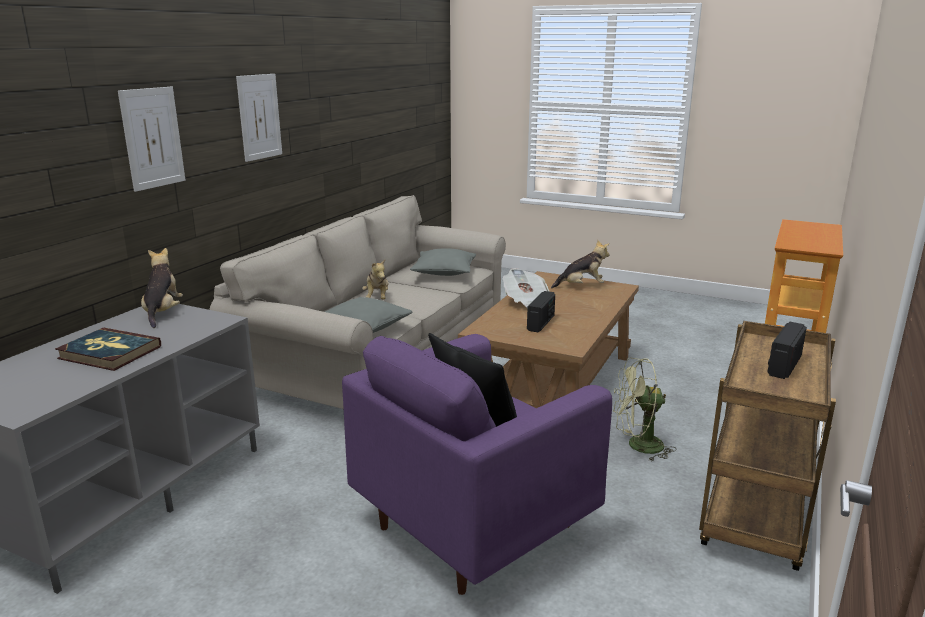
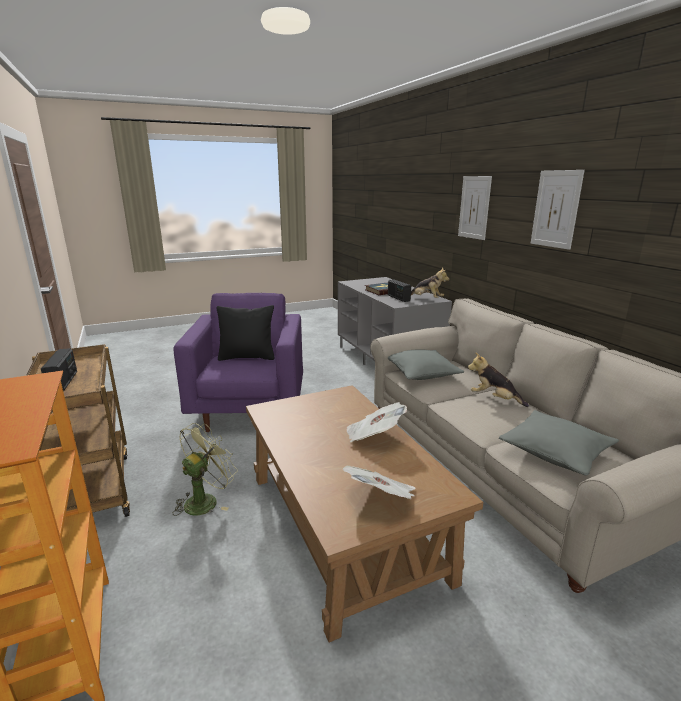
camera: 130 degrees right, 0 degrees up
radio [527,291,555,332] -> radio moved to [388,279,411,302]
plush toy [551,240,609,288] -> newspaper [343,466,415,499]

